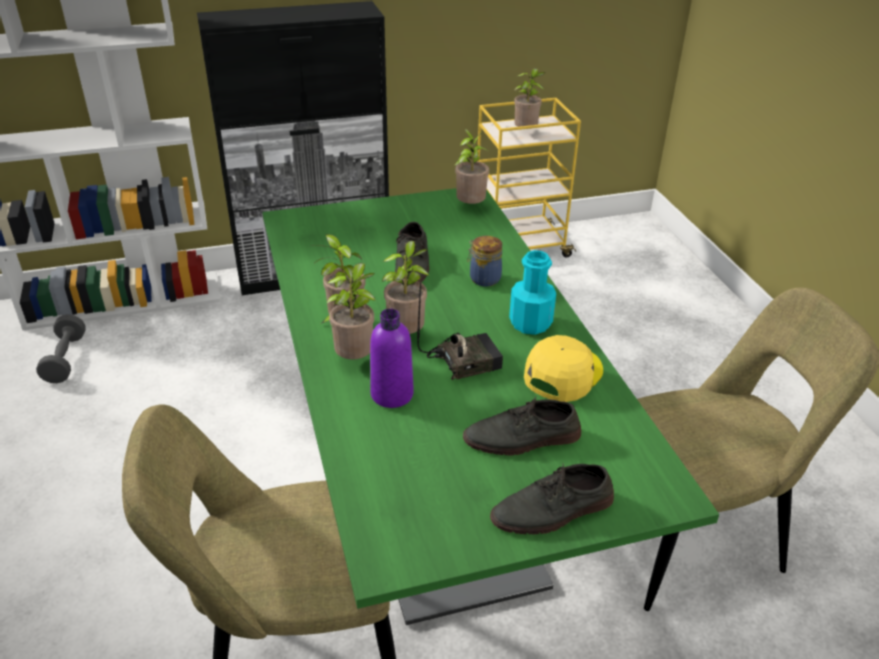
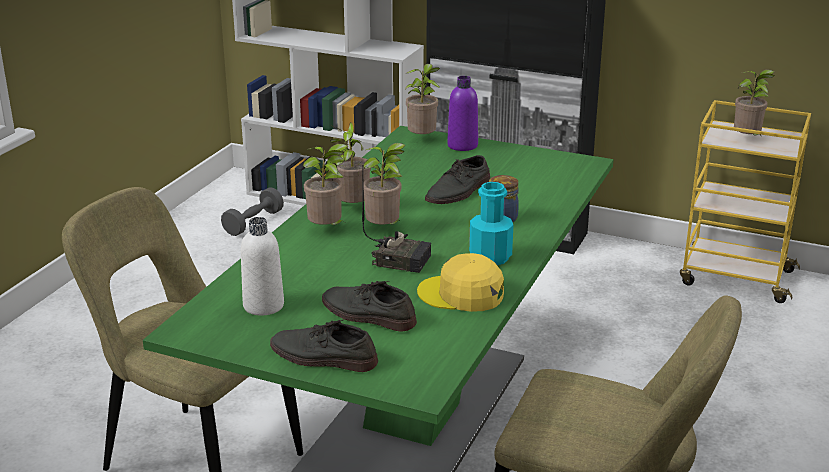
camera: 40 degrees right, 10 degrees down
purple bottle [370,309,414,408] -> purple bottle moved to [447,76,478,151]
potted plant [455,129,489,204] -> potted plant moved to [405,64,440,134]
yellow cap [524,335,603,402] -> yellow cap turned 150 degrees counterclockwise [417,253,504,312]
none -> white bottle [241,217,284,316]

